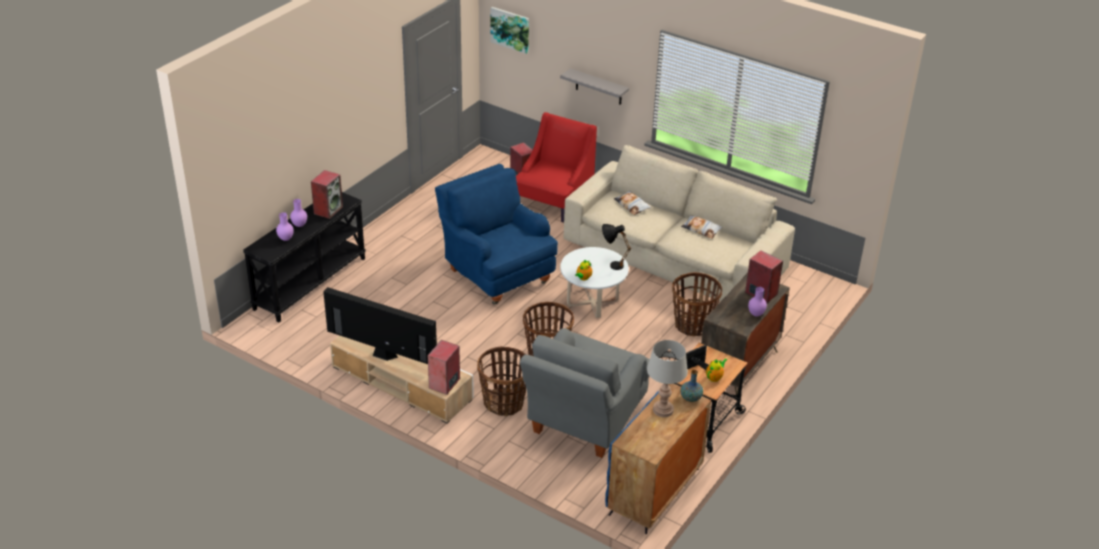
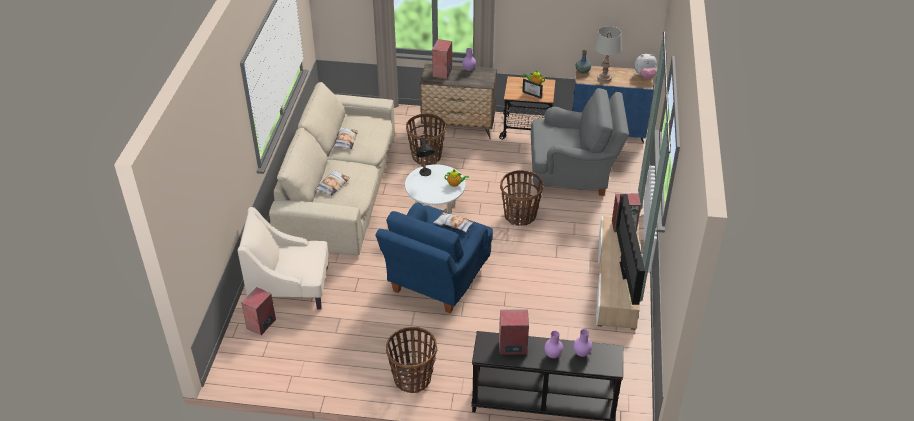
camera: 115 degrees left, 5 degrees up
basket [477,346,526,416] -> basket moved to [386,327,437,393]
picture [490,7,529,54] -> none
red armchair [516,112,597,223] -> beige armchair [237,207,329,309]
grey shelf [560,68,629,105] -> none
none -> pillow [433,212,474,233]
none -> plush toy [634,54,657,79]

